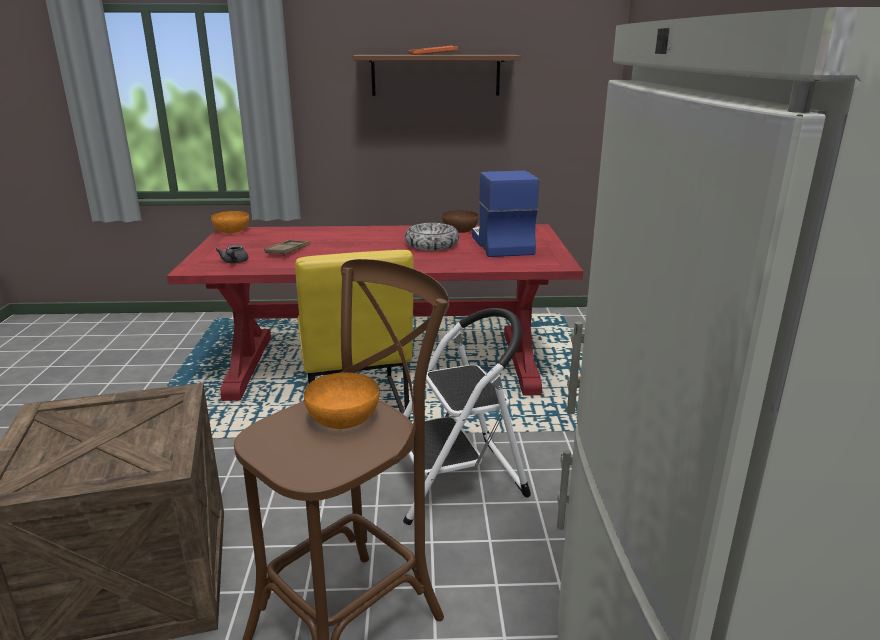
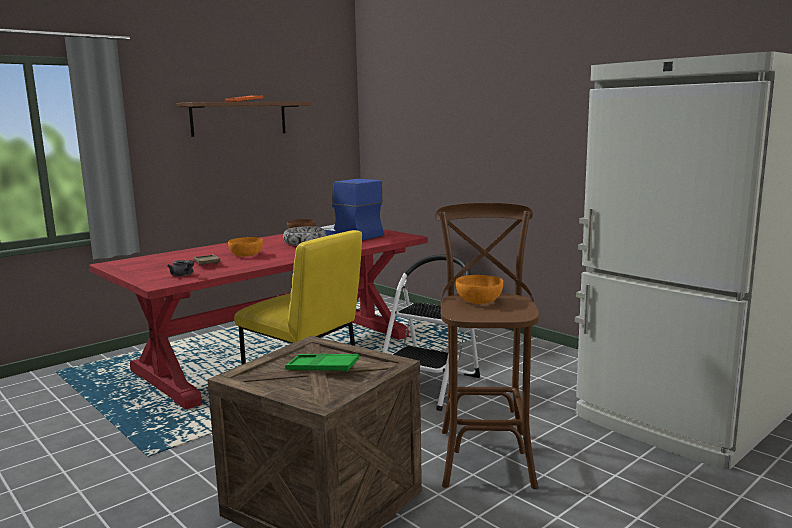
camera: 40 degrees left, 10 degrees down
orange bowl [211,211,249,233] -> orange bowl moved to [228,237,263,257]
none -> green tray [285,354,359,372]

